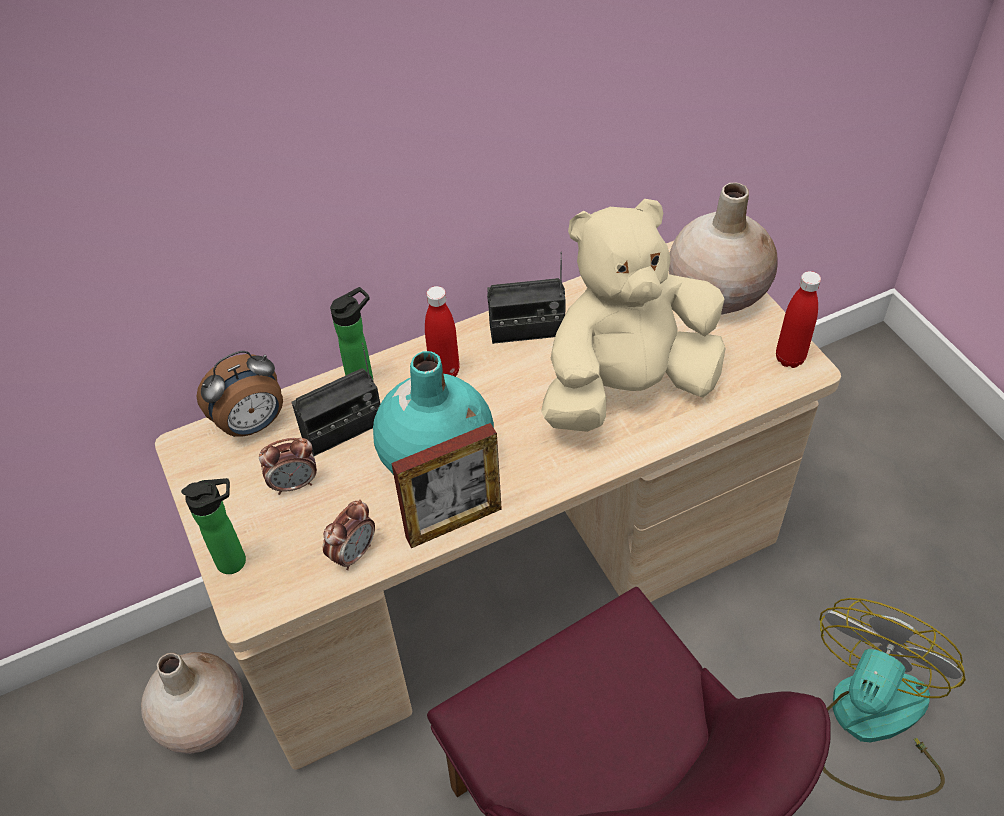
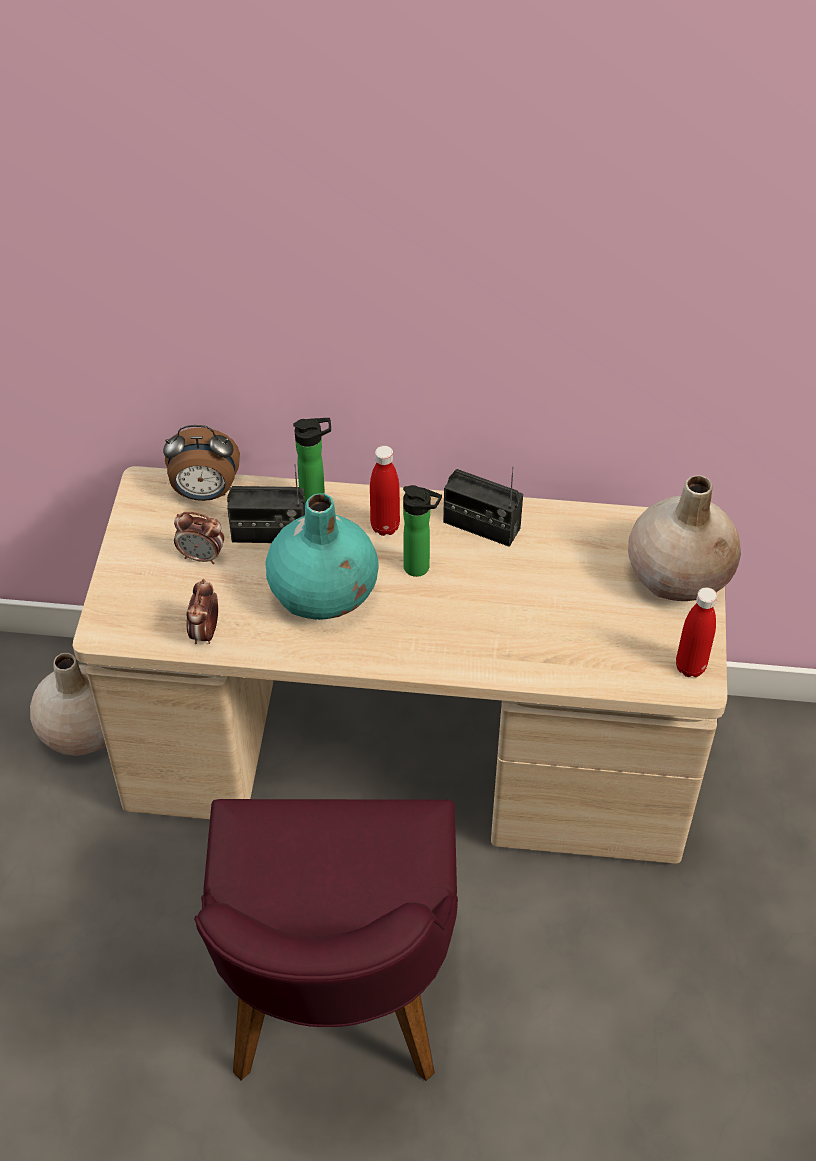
camera: 30 degrees right, 0 degrees up
bottle [181,478,246,574] -> bottle moved to [403,485,442,577]
alarm clock [323,500,375,570] -> alarm clock turned 120 degrees clockwise [186,579,218,644]
picture frame [391,423,502,548] -> none
beige plush toy [541,199,726,432] -> none
fan [819,598,966,801] -> none

